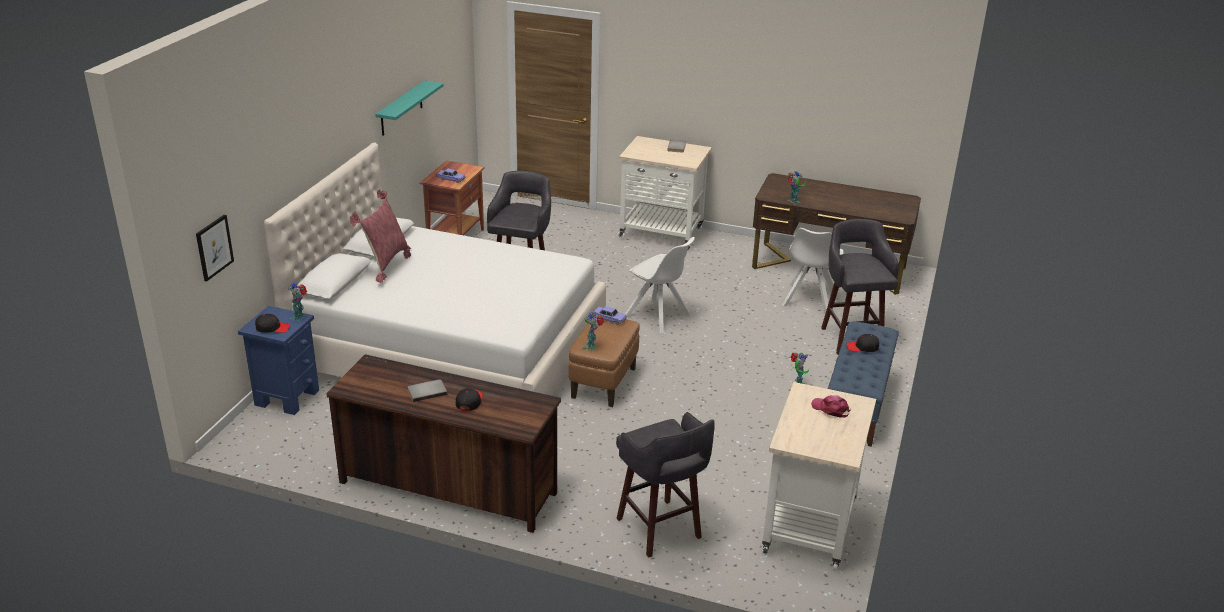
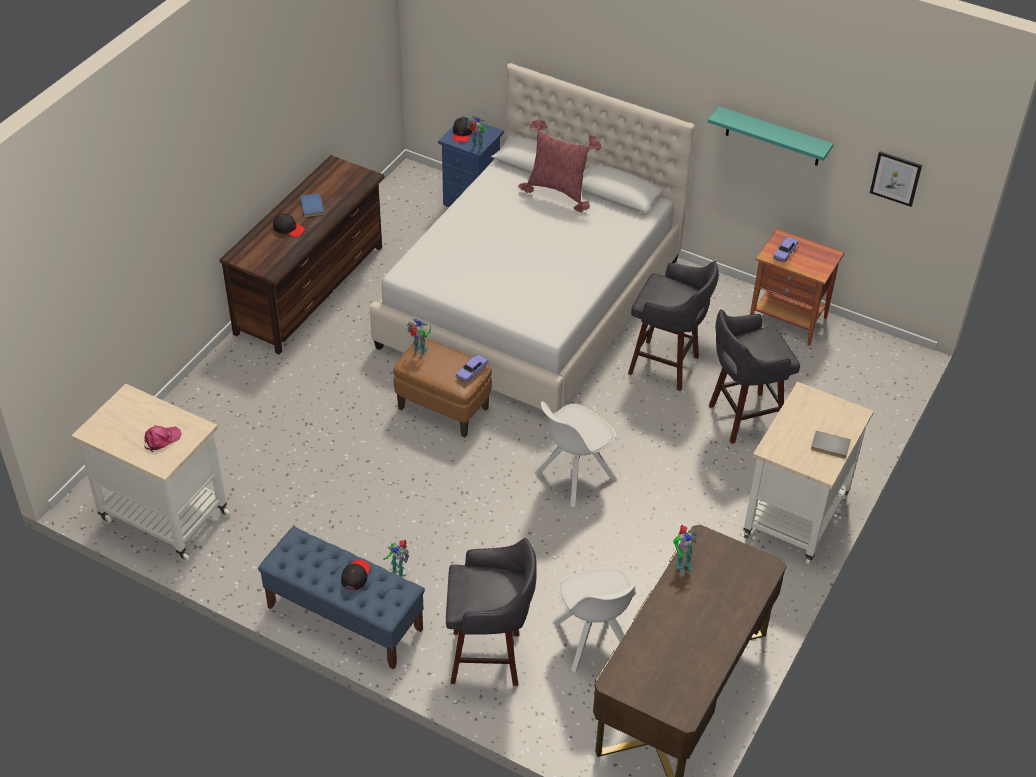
camera: 100 degrees right, 15 degrees up
picture [196,214,234,282] -> picture moved to [870,151,922,207]
grey book [407,379,447,402] -> blue book [300,193,324,217]
grey stool [616,412,715,558] -> grey stool moved to [709,309,800,444]
white chair [782,228,843,313] -> white chair turned 135 degrees counterclockwise [553,567,636,673]

